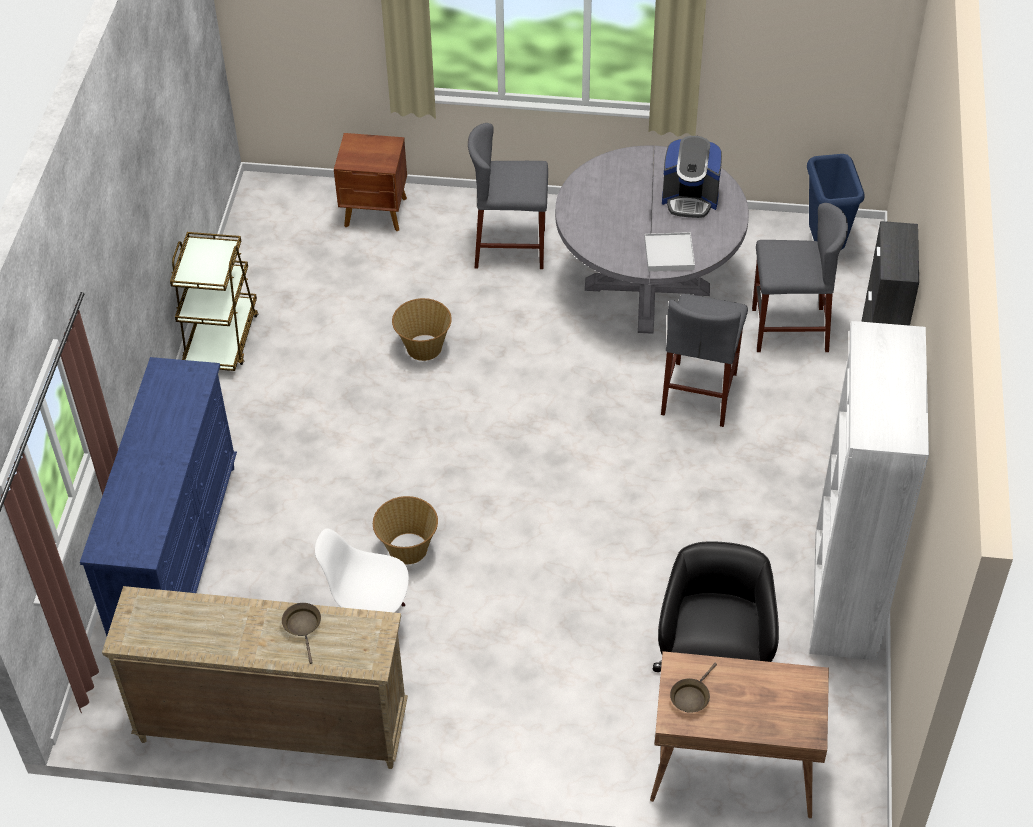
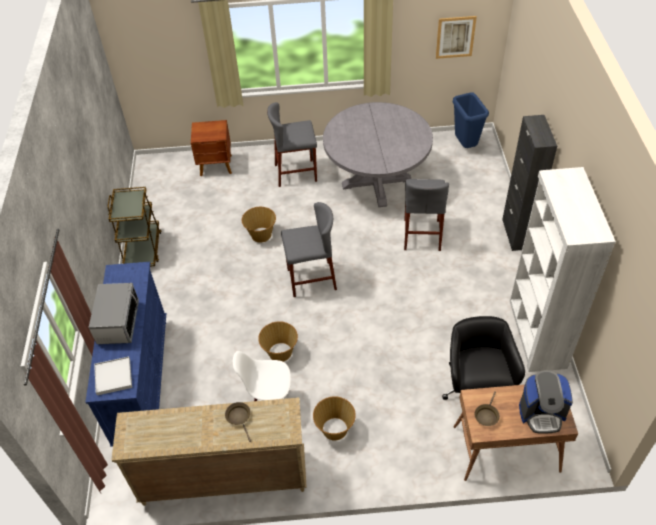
camera: 10 degrees left, 0 degrees up
white tray [644,232,695,271] -> white tray moved to [94,357,132,395]
coffee machine [662,136,722,218] -> coffee machine moved to [519,370,573,434]
grey stool [752,203,848,352] -> grey stool moved to [281,202,337,297]
none -> microwave [89,283,139,344]
none -> basket [313,396,356,441]
none -> picture [436,16,477,59]

